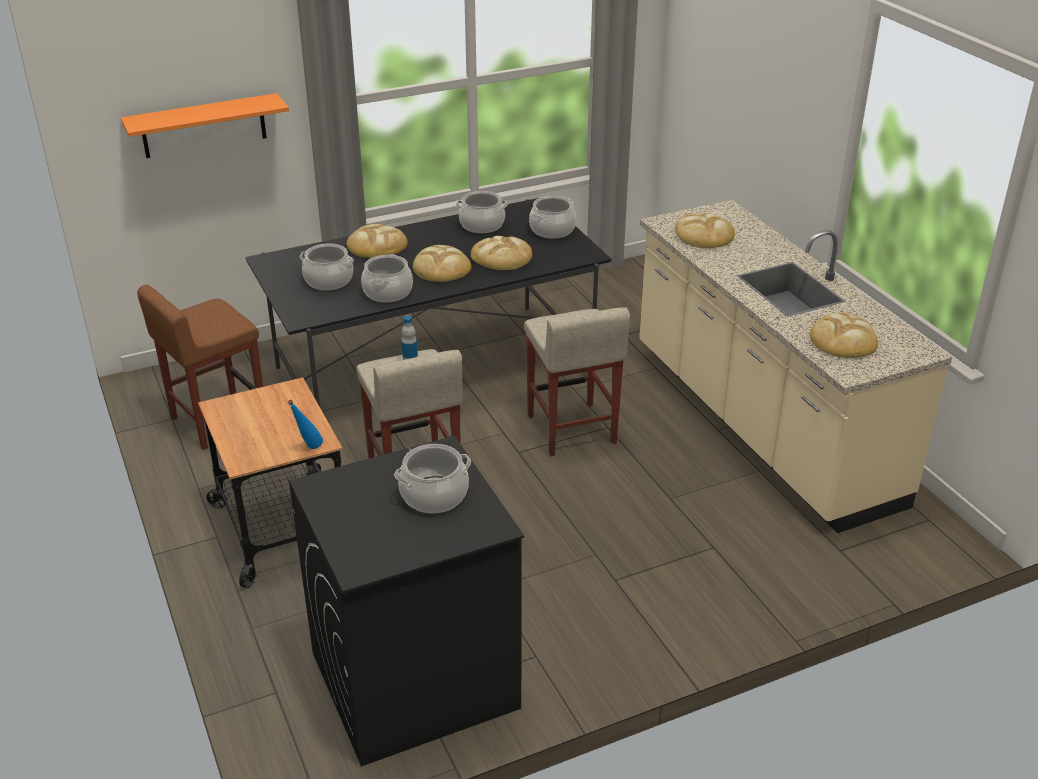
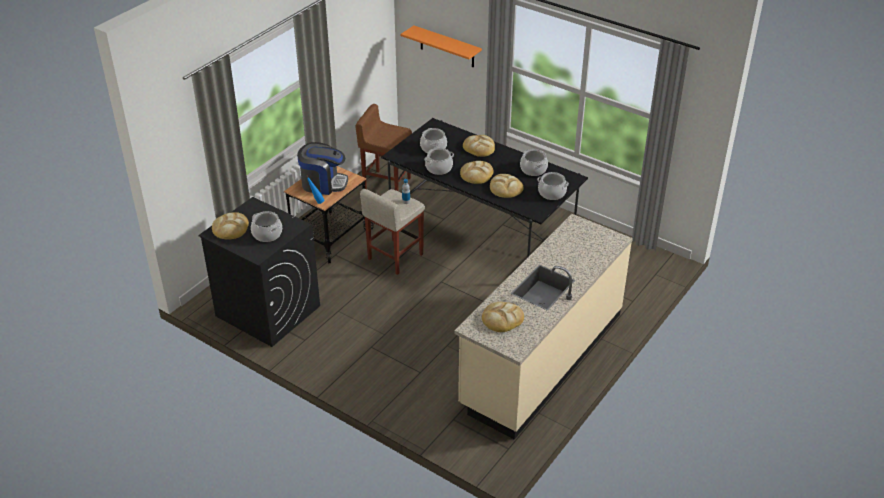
camera: 60 degrees right, 5 degrees up
beige stool [524,307,630,456] -> none
bread [675,213,735,248] -> bread moved to [212,212,249,240]
none -> coffee machine [297,142,348,195]

